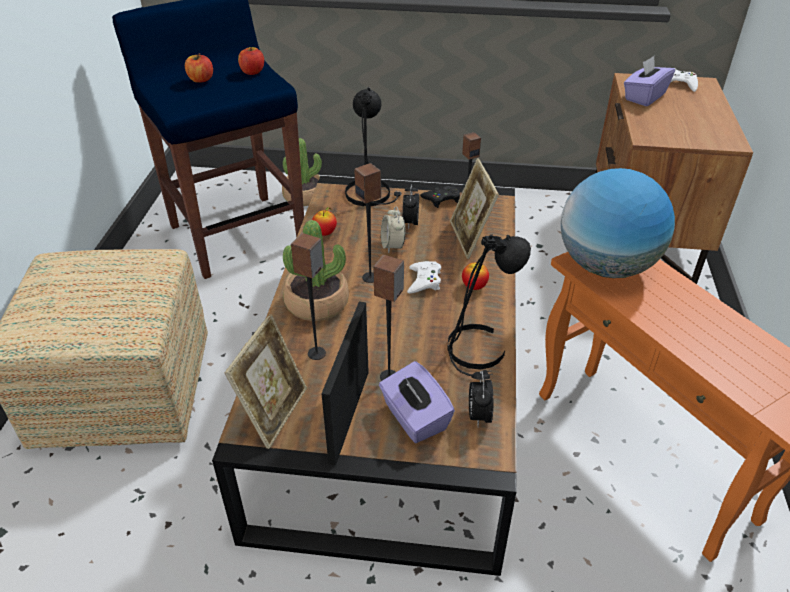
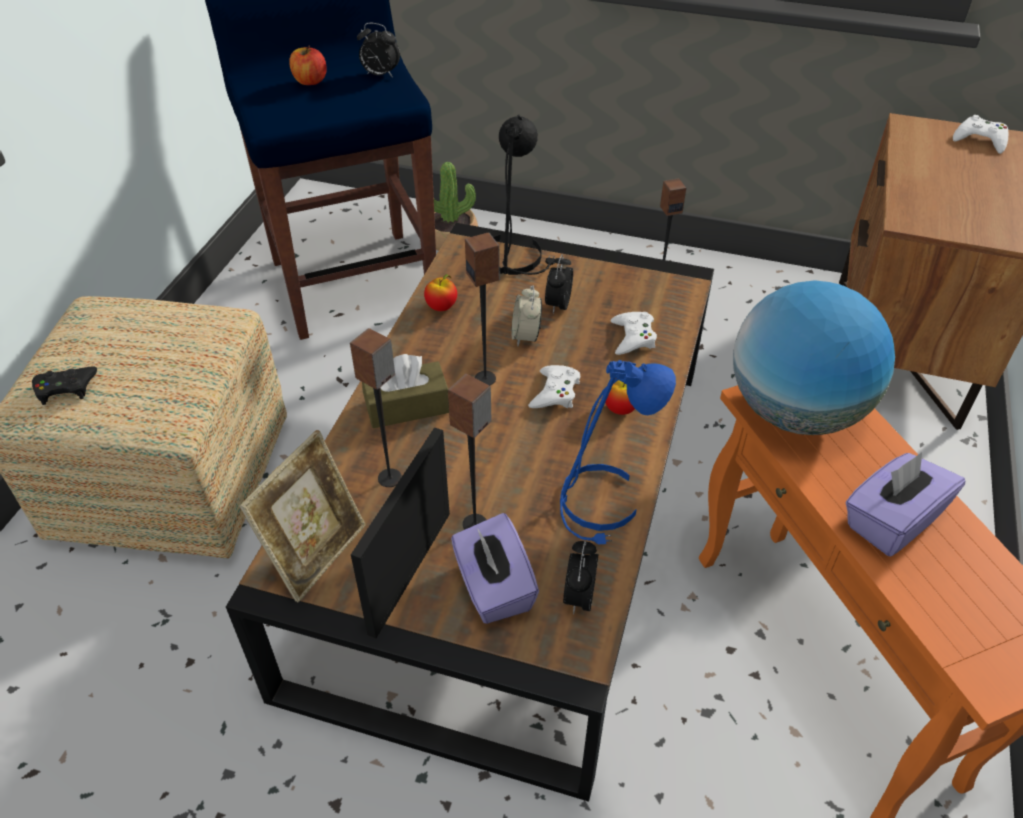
camera: 10 degrees right, 5 degrees up
apple [238,47,264,75] -> alarm clock [357,23,400,78]
potted plant [283,220,349,321] -> brown tissue box [362,354,449,428]
black game controller [420,186,460,208] -> black game controller moved to [32,367,97,405]
black table lamp [447,234,531,376] -> blue table lamp [560,360,676,544]
picture frame [450,158,499,259] -> white game controller [611,312,657,355]
purple tissue box [624,56,675,106] -> purple tissue box moved to [845,452,965,556]

